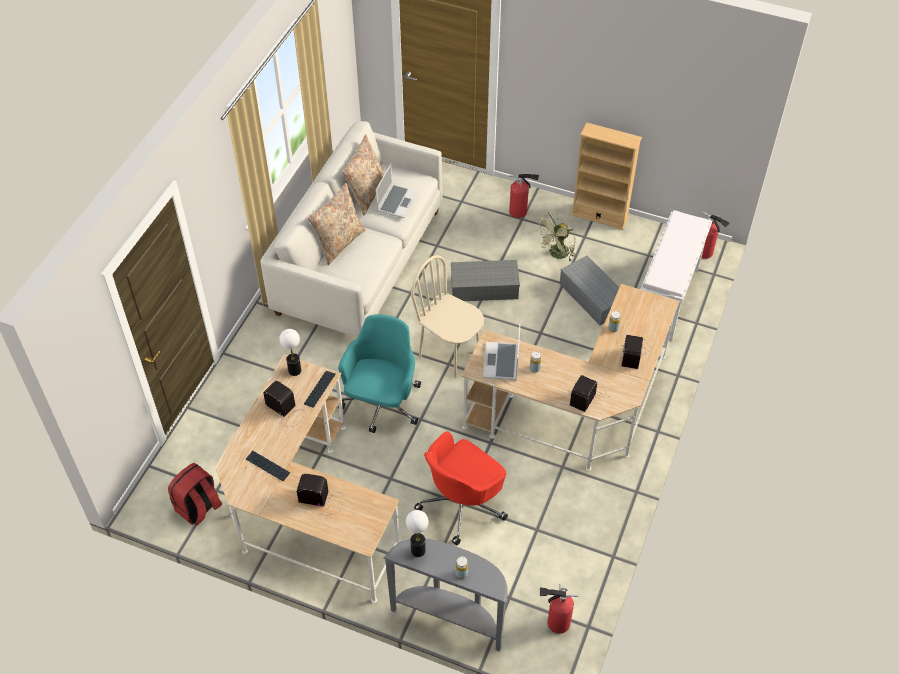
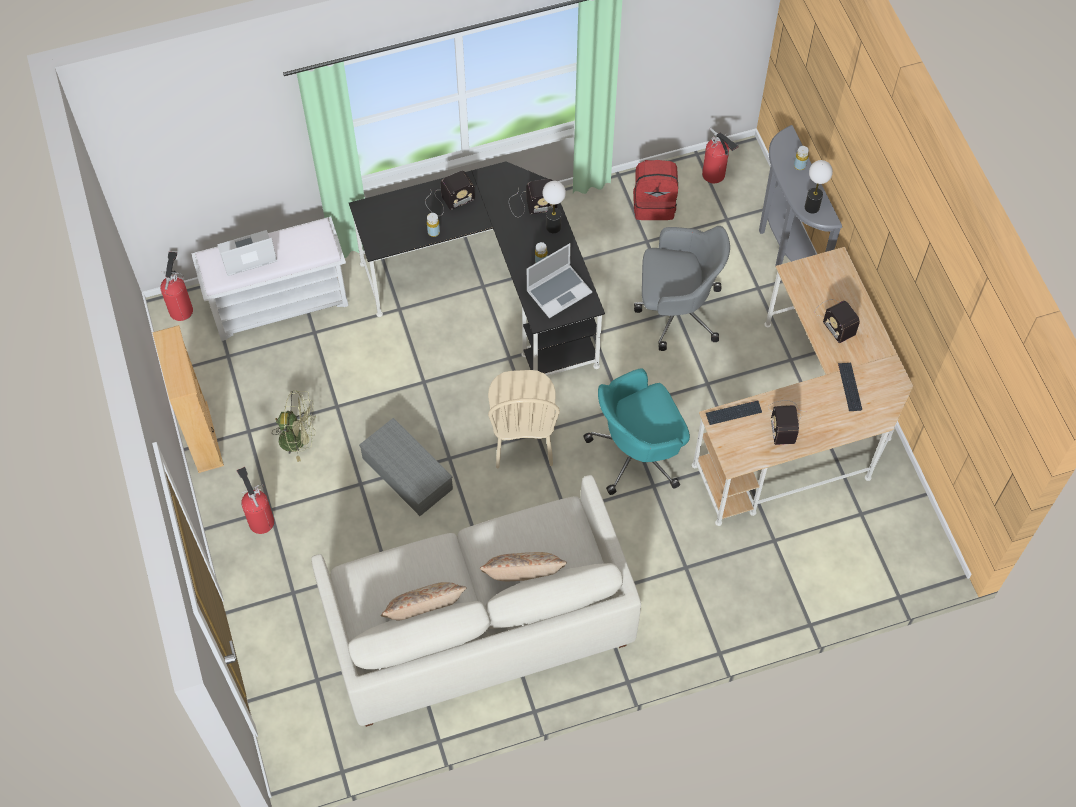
camera: 130 degrees left, 10 degrees up
red backpack [168,463,222,525] -> red backpack moved to [633,160,678,220]
table lamp [279,329,301,376] -> table lamp moved to [543,181,566,233]
laptop [376,164,418,218] -> laptop moved to [217,230,277,276]
red office chair [414,431,508,546] -> grey office chair [634,226,730,351]
beige desk [461,284,679,471] -> black desk [349,161,605,376]
grey storage box [560,256,619,325] -> none

